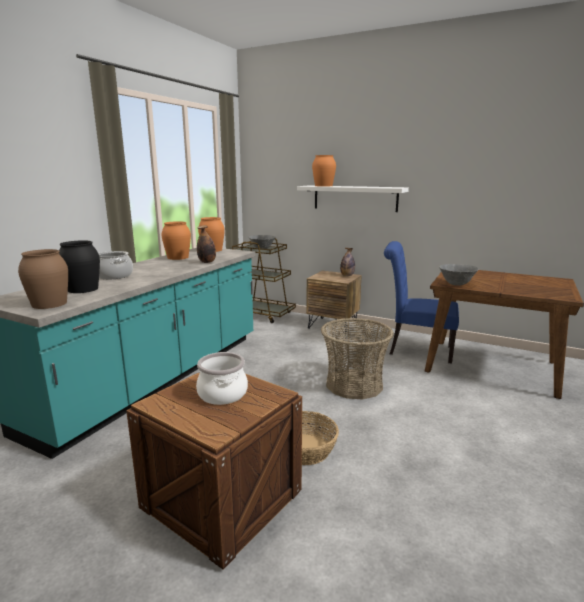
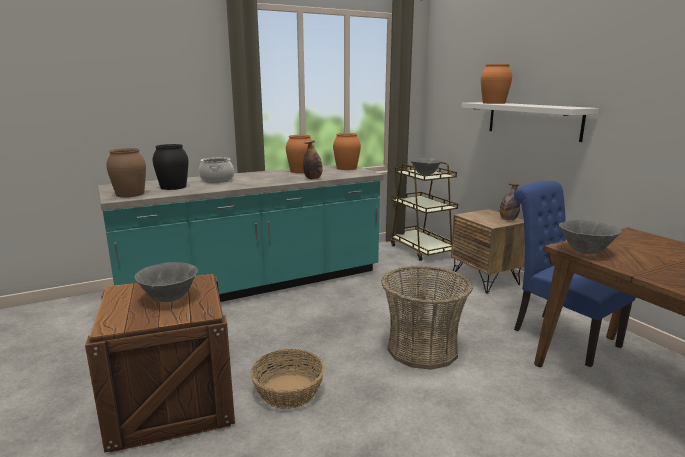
camera: 35 degrees right, 0 degrees up
cooking pot [196,352,248,405] -> grey bowl [134,262,198,302]

